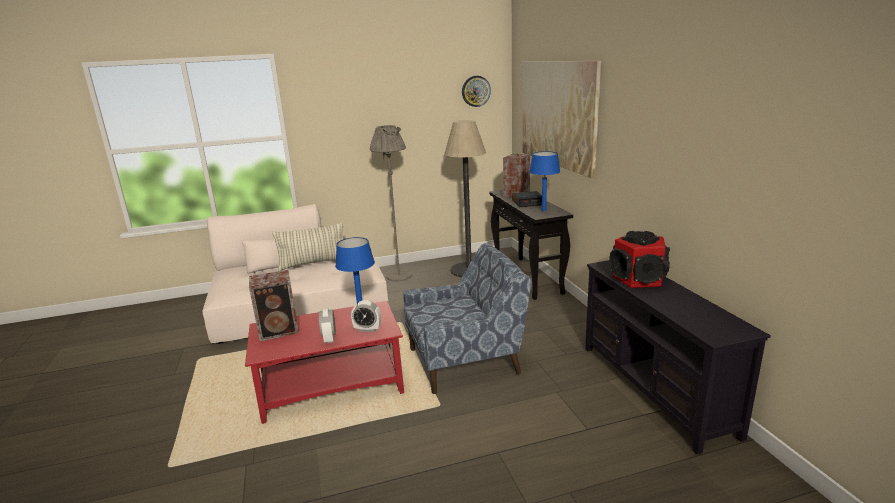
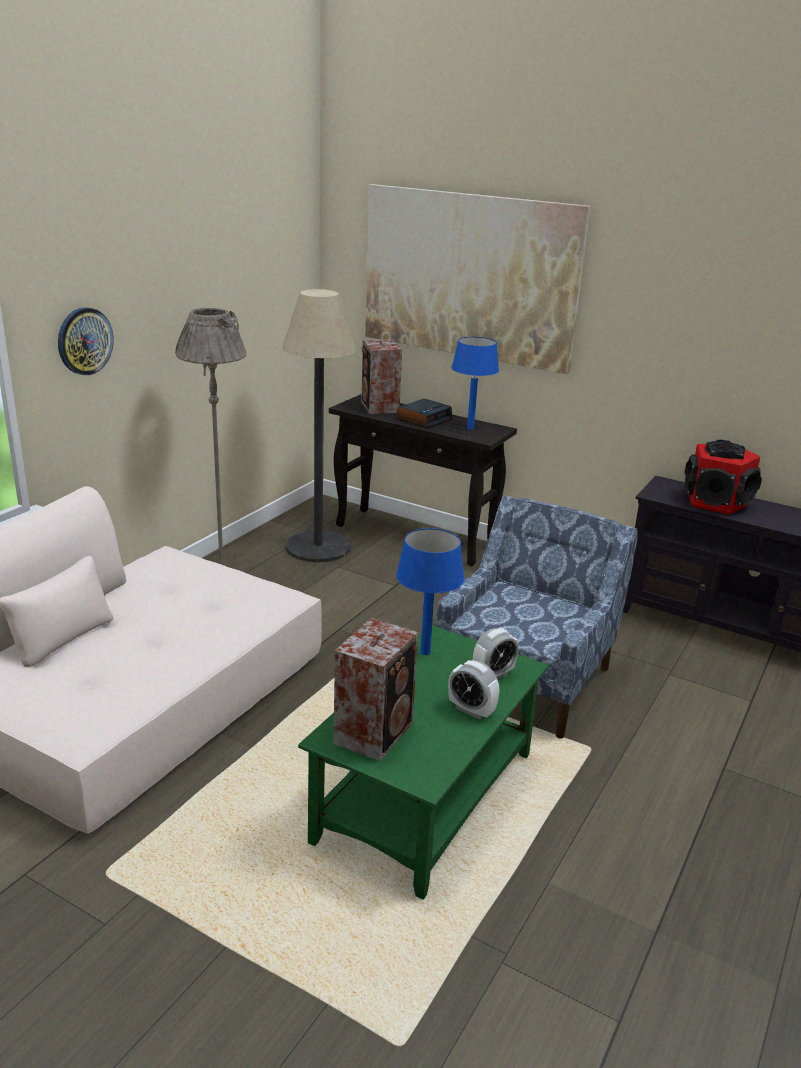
camera: 45 degrees left, 5 degrees up
red coffee table [245,301,404,424] -> green coffee table [298,625,549,900]
pillow [272,222,344,271] -> none
wall clock [462,76,491,107] -> wall clock moved to [58,307,114,375]

